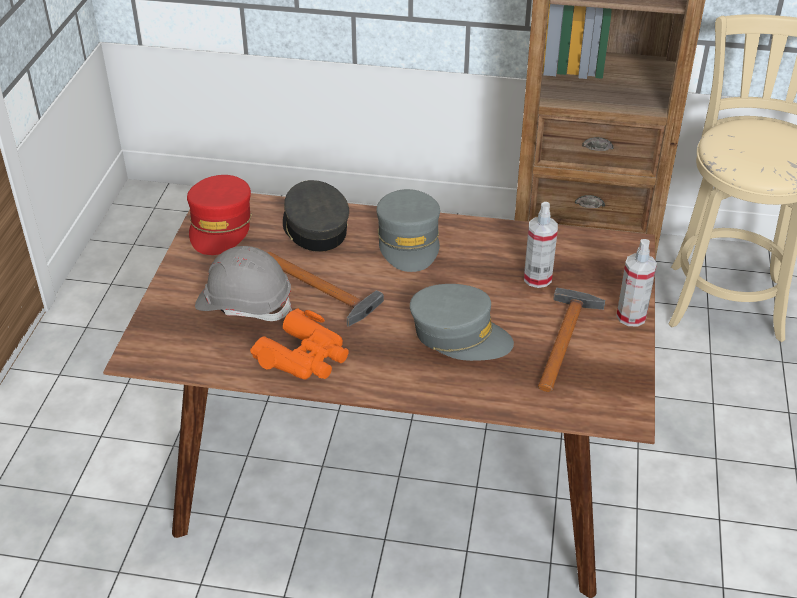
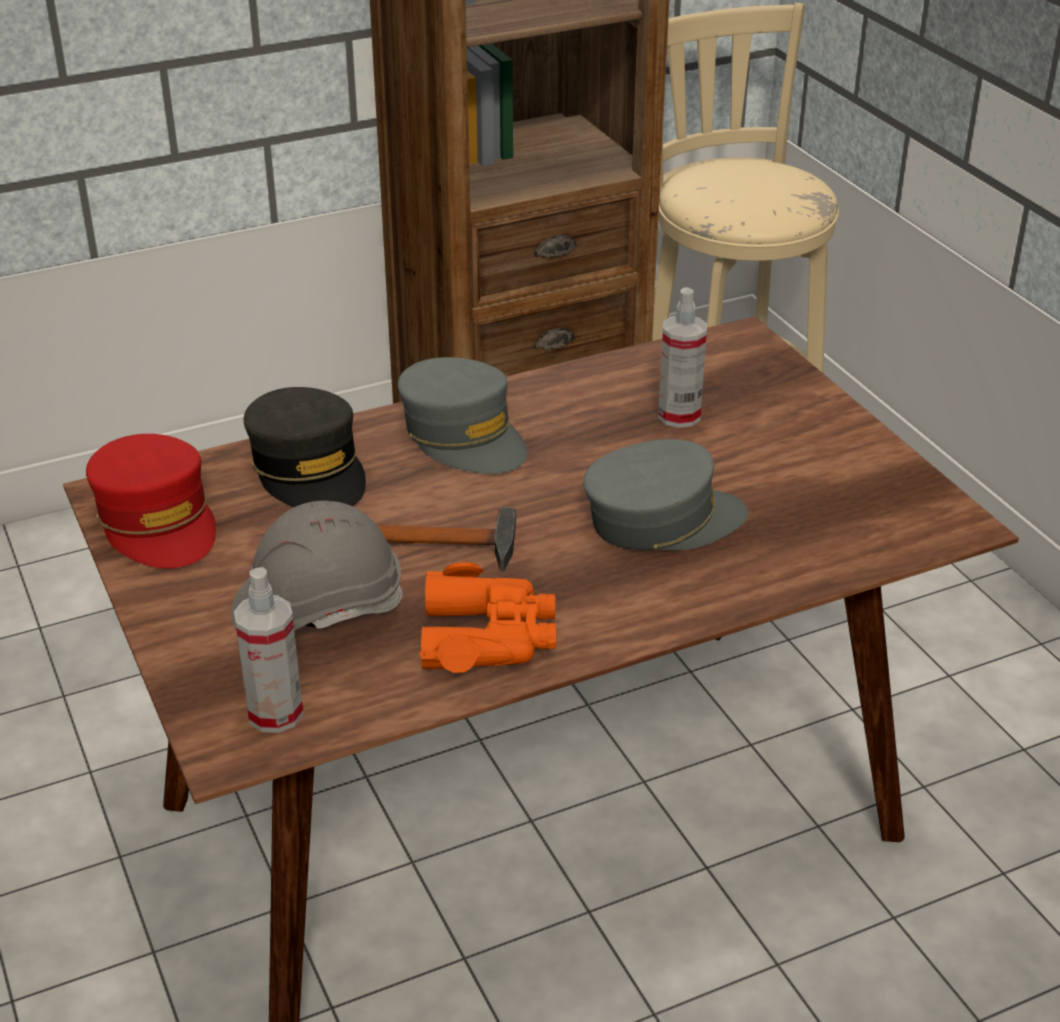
camera: 35 degrees left, 5 degrees down
grey cap [283,180,349,252] -> grey cap turned 150 degrees counterclockwise [244,387,366,507]
hammer [538,288,606,392] -> none
spray bottle [616,239,657,327] -> spray bottle moved to [234,567,303,733]

